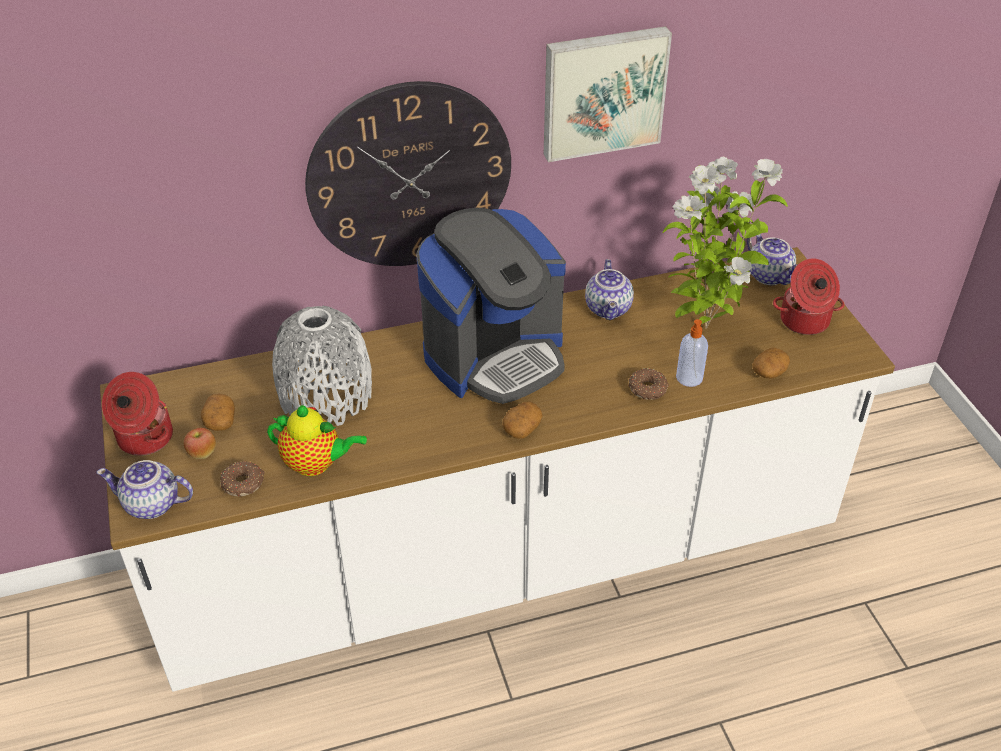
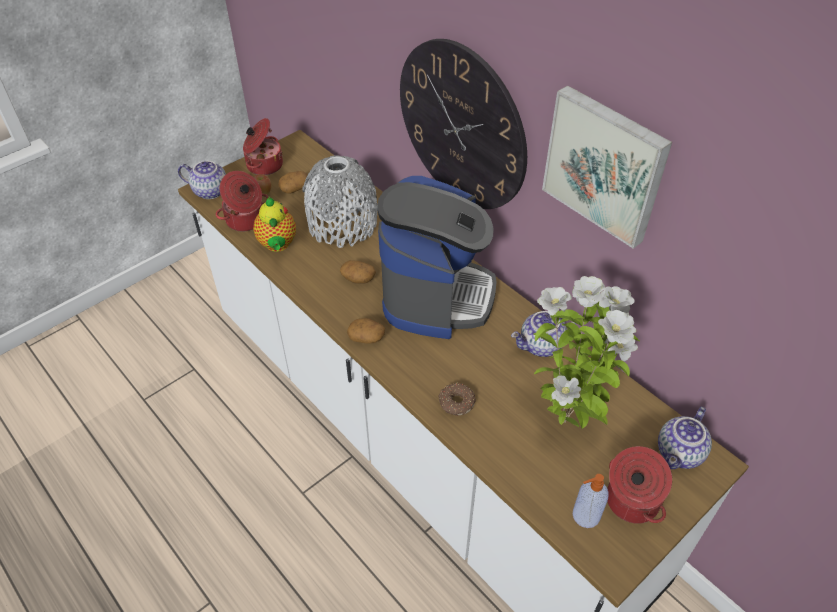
camera: 65 degrees right, 5 degrees up
teapot [97,460,193,519] -> teapot turned 120 degrees clockwise [178,161,226,199]
donut [220,461,265,497] -> cooking pot [216,171,269,231]
coffee machine [416,208,566,404] -> coffee machine turned 105 degrees counterclockwise [377,176,496,339]
soap dispenser [676,319,708,387] -> soap dispenser moved to [573,474,609,528]
potato [752,347,790,379] -> potato moved to [340,260,376,284]

